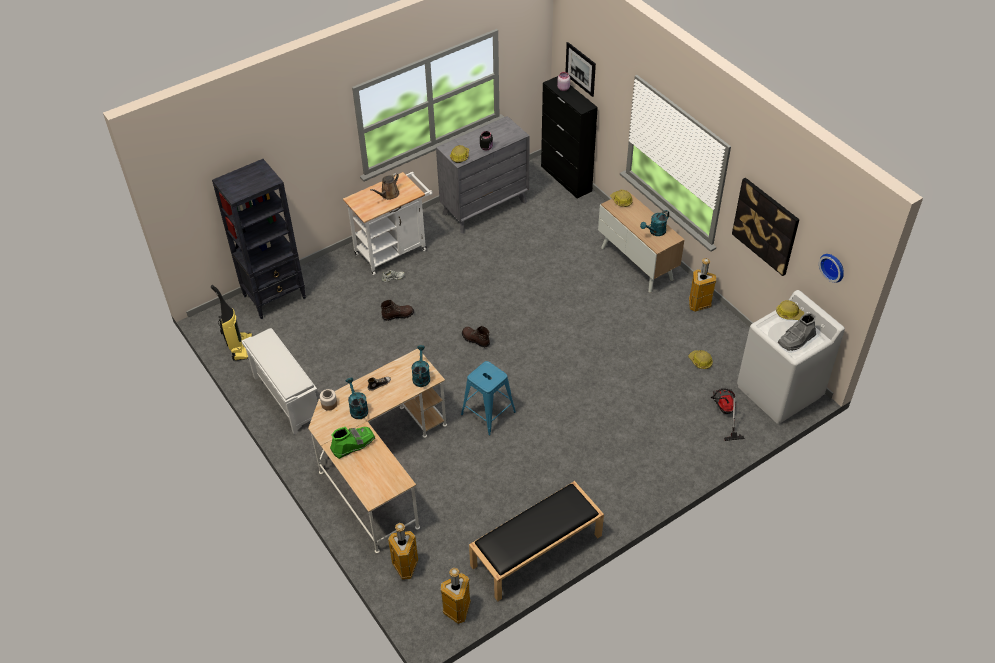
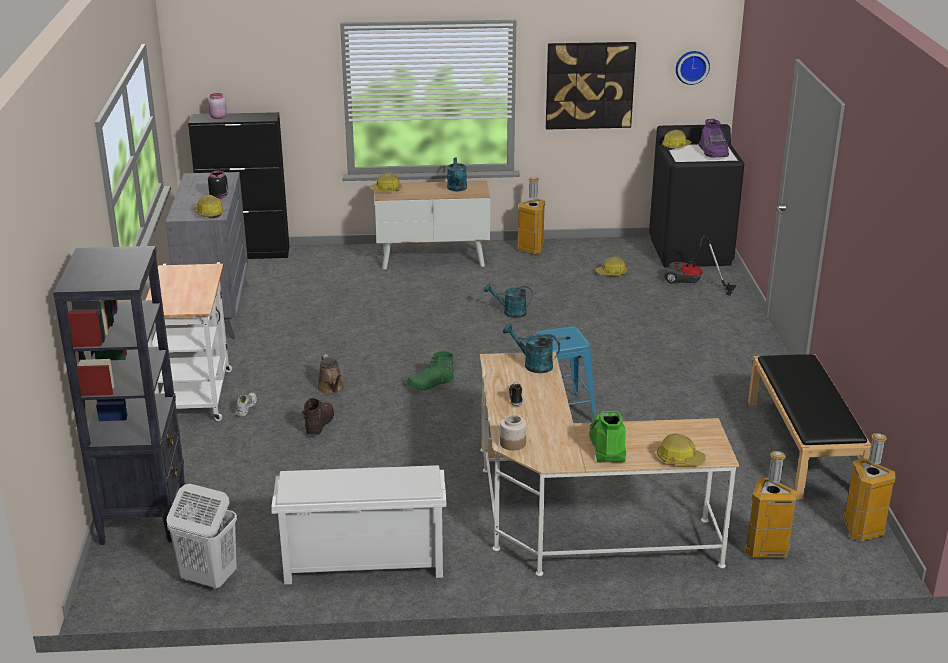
camera: 60 degrees left, 20 degrees down
vacuum cleaner [211,285,252,360] -> white laundry basket [167,484,237,590]
turquoise watering can [346,378,368,419] -> turquoise watering can moved to [484,284,533,318]
brown watering can [370,173,399,200] -> brown watering can moved to [317,354,345,394]
brown boot [462,326,490,348] -> green boot [406,351,454,391]
picture [566,42,596,97] -> none
white washing machine [737,290,845,424] -> black washing machine [649,124,744,268]
grey boot [778,313,816,351] -> purple boot [699,119,729,157]
none -> hard hat [657,434,706,466]

